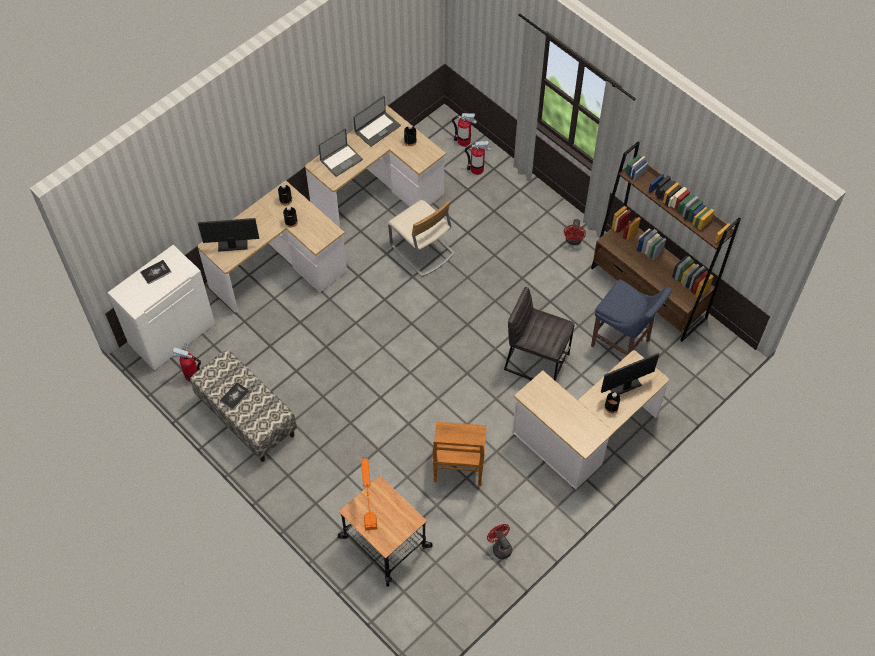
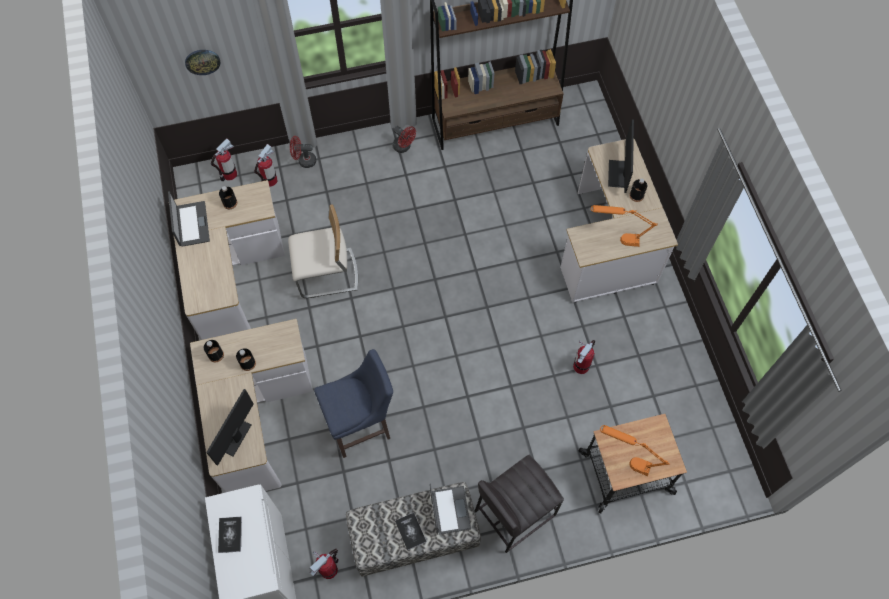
camera: 60 degrees left, 5 degrees up
laptop [318,128,363,177] -> laptop moved to [430,483,471,535]
brown chair [432,422,487,486] -> fire extinguisher [573,340,595,374]
red fan [487,524,512,559] -> red fan moved to [290,136,316,168]
grey stool [504,287,575,381] -> grey stool moved to [475,455,564,553]
blue stool [591,279,672,355] -> blue stool moved to [314,349,393,458]
none -> wall clock [185,50,220,75]
none -> orange table lamp [591,205,658,247]

